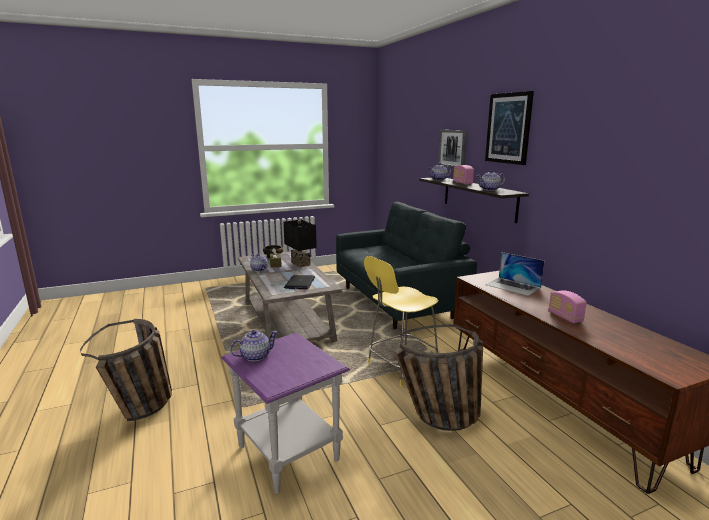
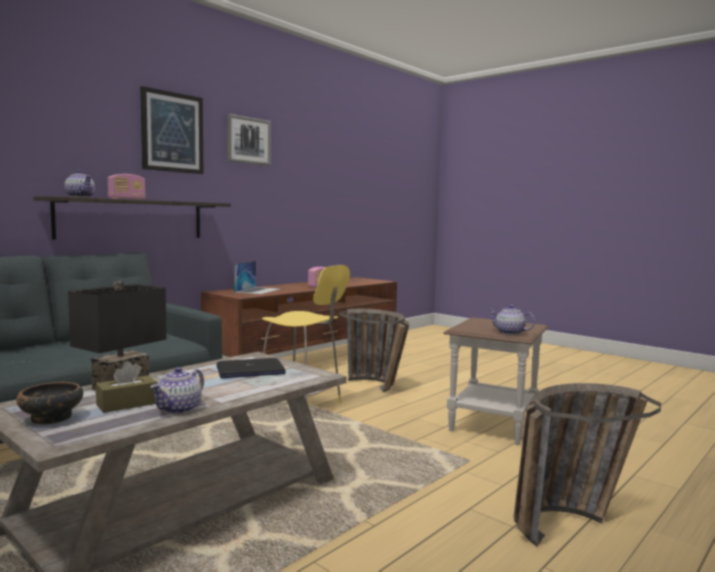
camera: 115 degrees left, 10 degrees down
purple side table [221,333,350,494] -> brown side table [443,317,548,445]
picture [438,130,467,168] -> picture moved to [227,114,271,166]
teapot [477,170,505,191] -> none

